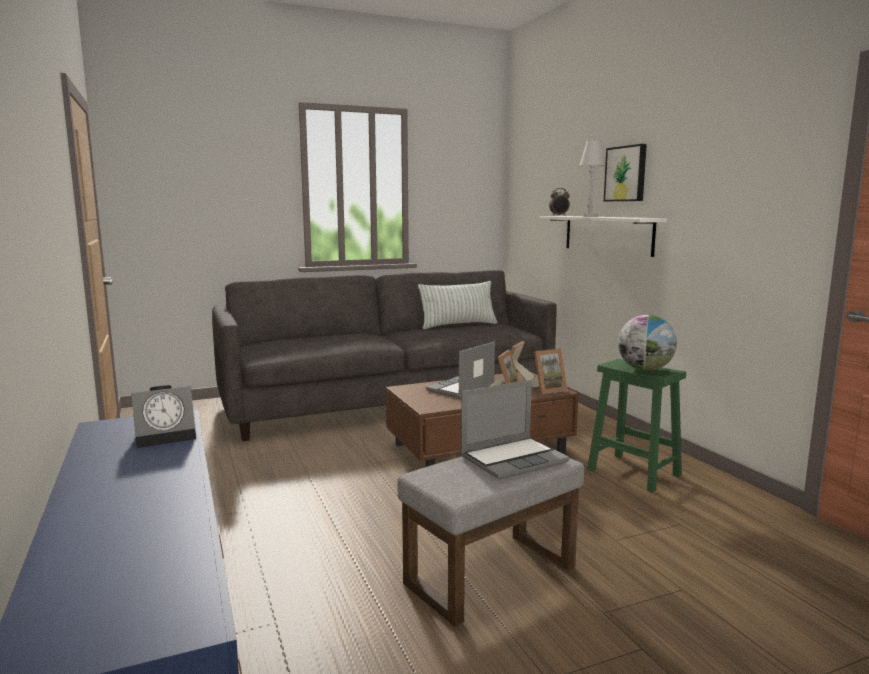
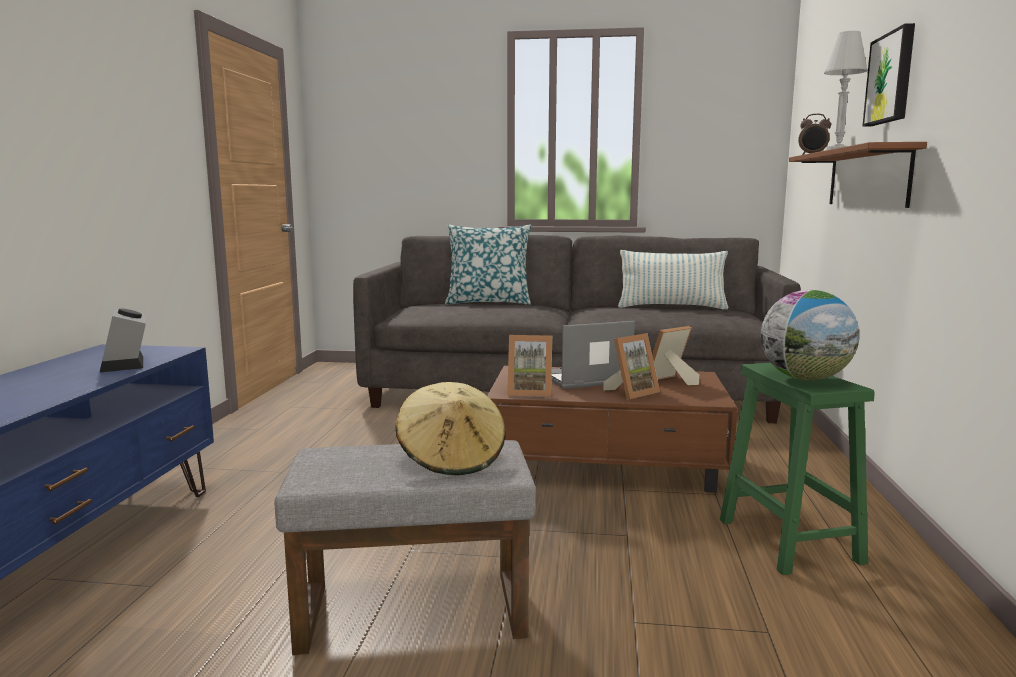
camera: 30 degrees right, 0 degrees up
alarm clock [131,385,196,448] -> alarm clock turned 60 degrees clockwise [100,308,146,372]
laptop [460,380,569,480] -> beige hat [395,382,506,475]
picture frame [531,348,568,394] -> picture frame moved to [507,335,552,397]
white shelf [539,216,667,257] -> brown shelf [789,142,927,208]
none -> pillow [445,225,531,305]

